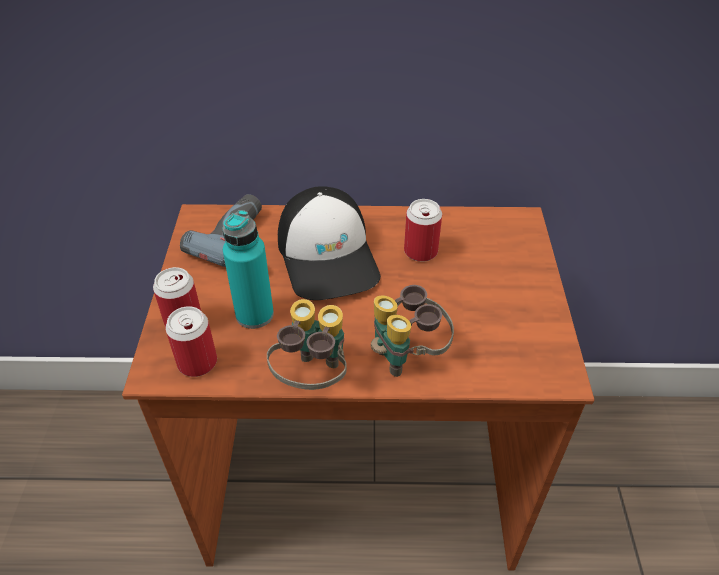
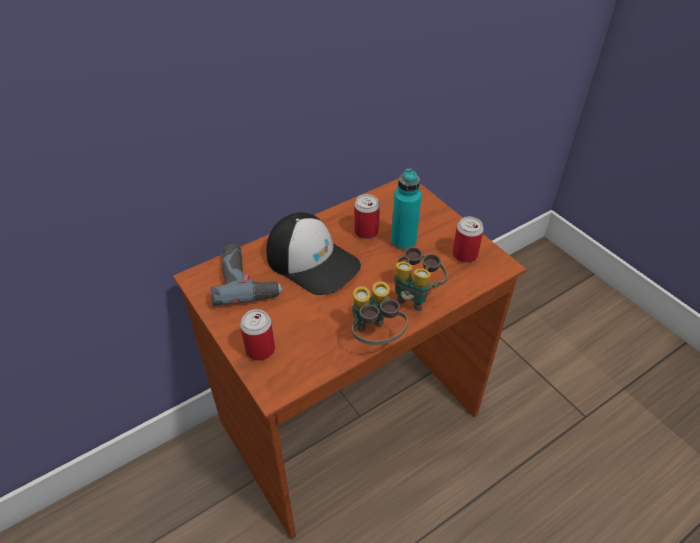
camera: 35 degrees left, 0 degrees up
can [165,306,217,377] -> can moved to [452,217,484,263]
turquoise bottle [222,210,274,329] -> turquoise bottle moved to [391,169,421,250]

